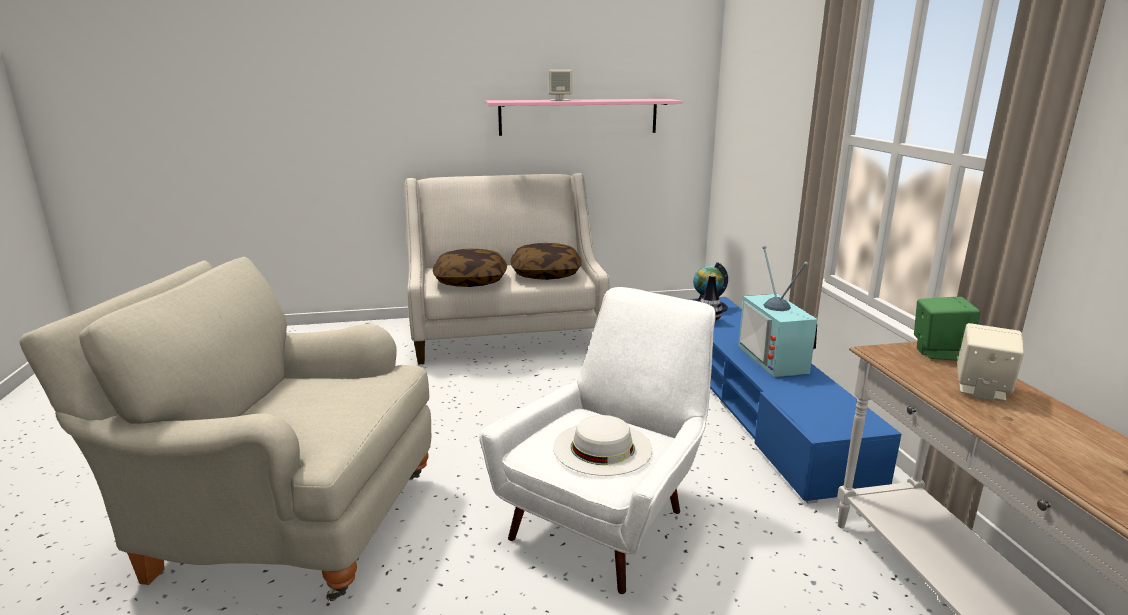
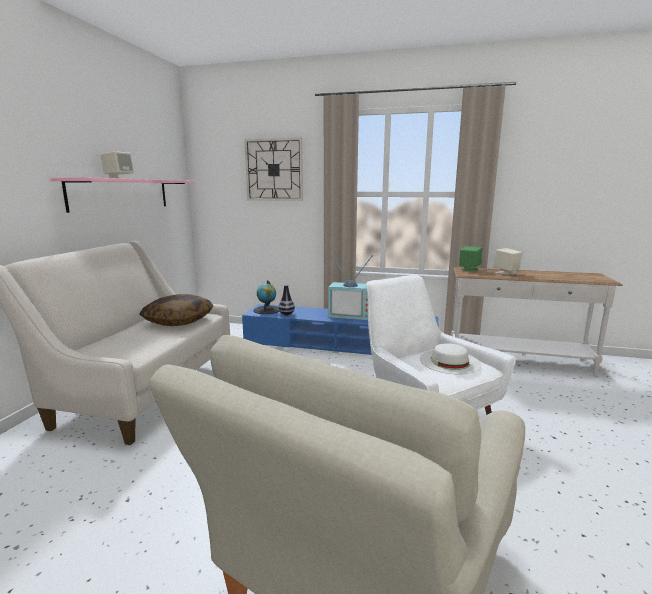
camera: 65 degrees left, 5 degrees down
pillow [433,249,507,287] -> none
none -> wall clock [244,137,303,201]

